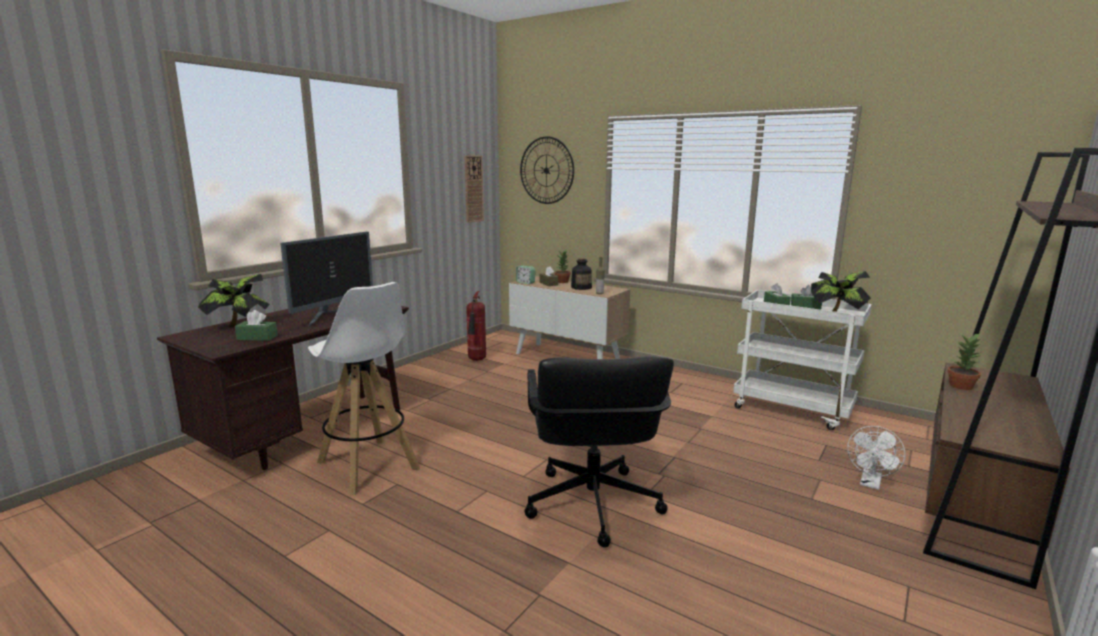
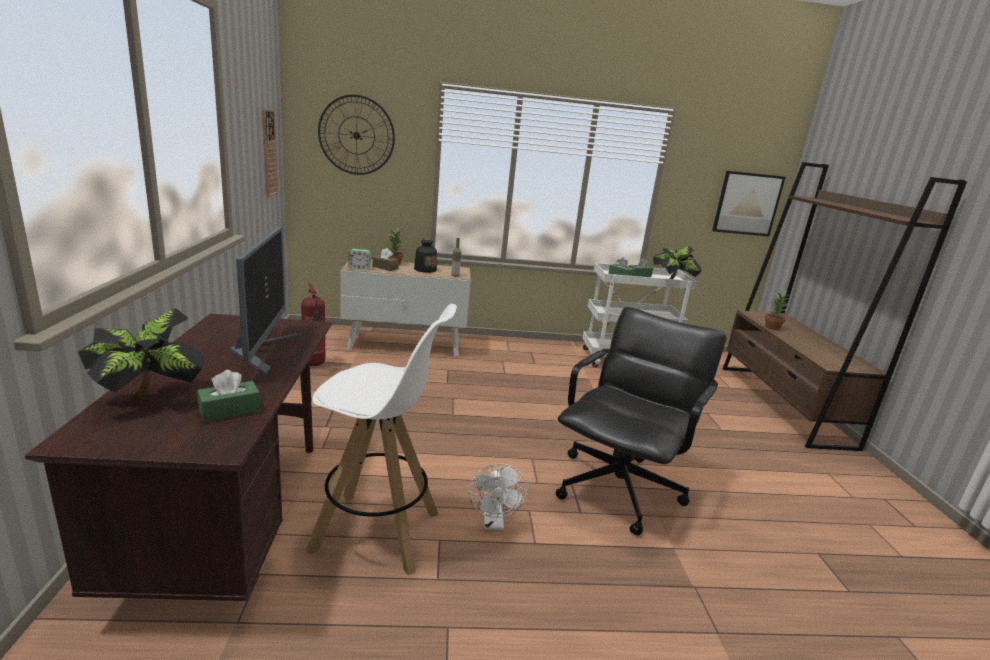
camera: 40 degrees left, 5 degrees up
black office chair [524,356,674,548] -> black office chair turned 105 degrees counterclockwise [556,307,727,535]
white fan [847,426,905,490] -> white fan moved to [469,463,527,530]
none -> picture [712,171,786,236]

